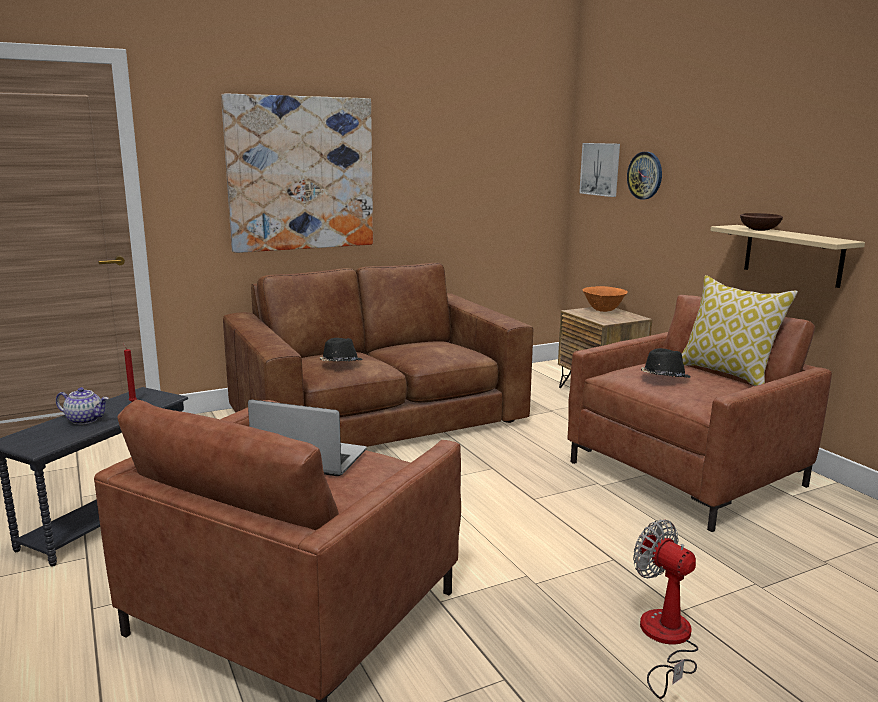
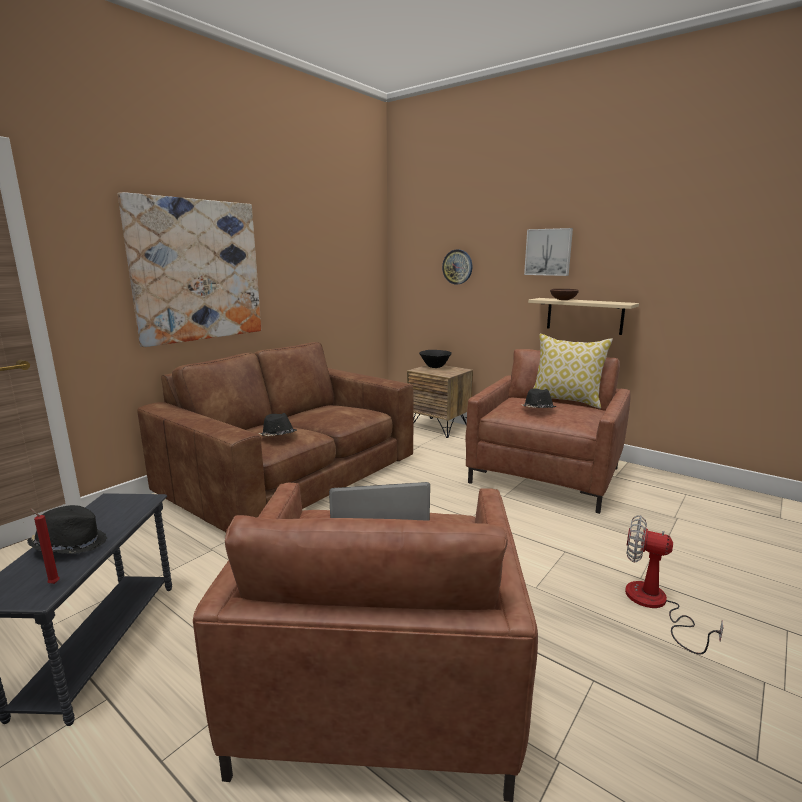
camera: 25 degrees left, 0 degrees up
teapot [56,387,109,425] -> black hat [27,505,107,554]
red candle [123,343,137,402] -> red candle moved to [30,508,60,584]
picture [579,143,620,197] -> picture moved to [524,228,573,276]
orange bowl [583,286,627,312] -> black bowl [419,350,452,368]

